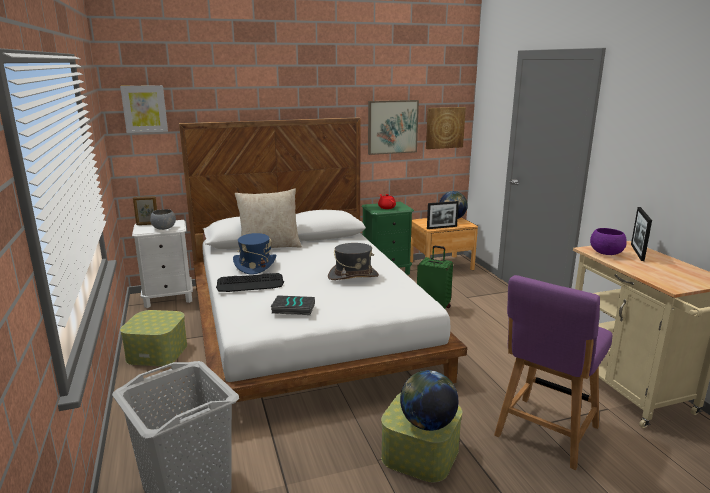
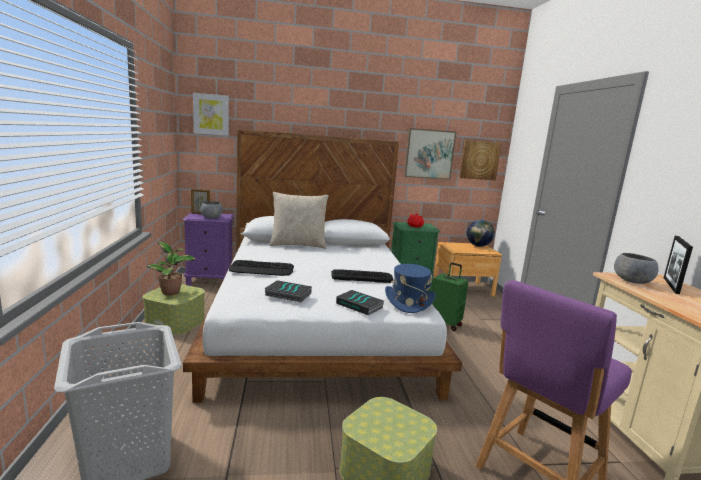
camera: 10 degrees right, 5 degrees down
white nightstand [132,220,193,308] -> purple nightstand [183,213,234,286]
blue hat [233,233,276,275] -> blue hat moved to [385,264,436,313]
grey hat [328,243,379,280] -> keyboard [331,270,393,283]
globe [400,370,459,431] -> none
picture frame [427,201,459,229] -> none
purple bowl [590,228,627,255] -> grey bowl [614,253,658,284]
none -> potted plant [147,241,196,295]
none -> book [336,290,384,315]

